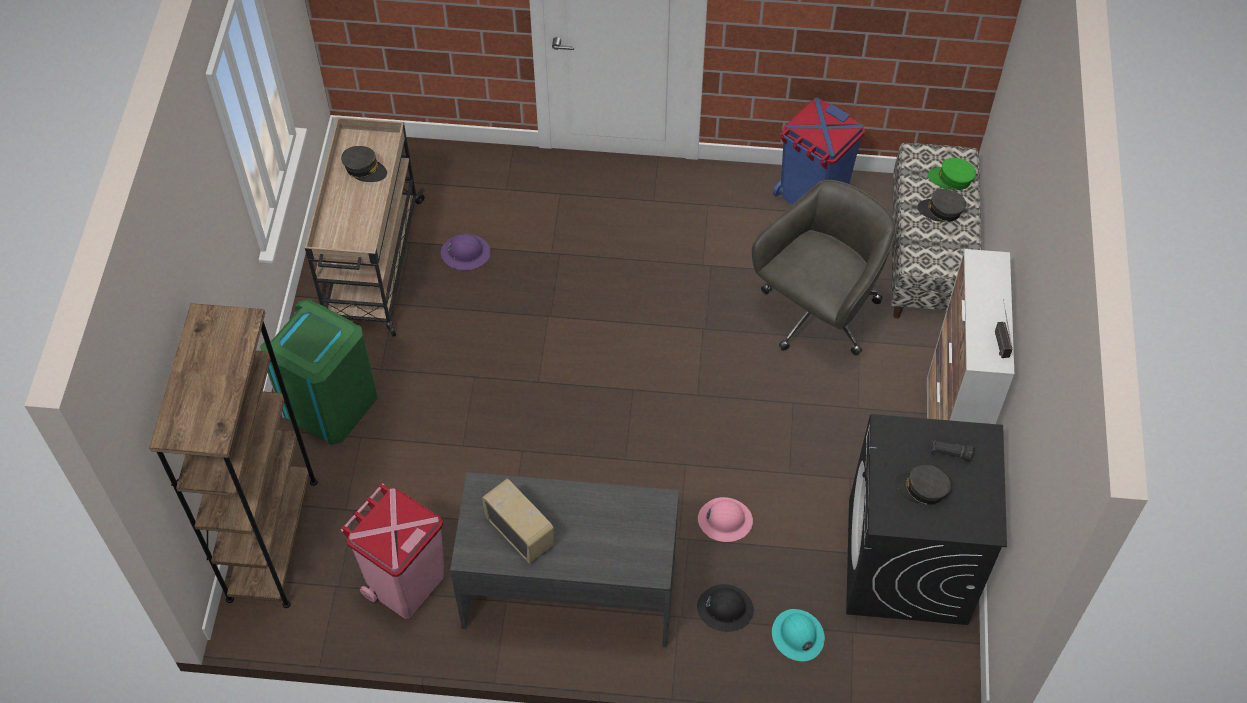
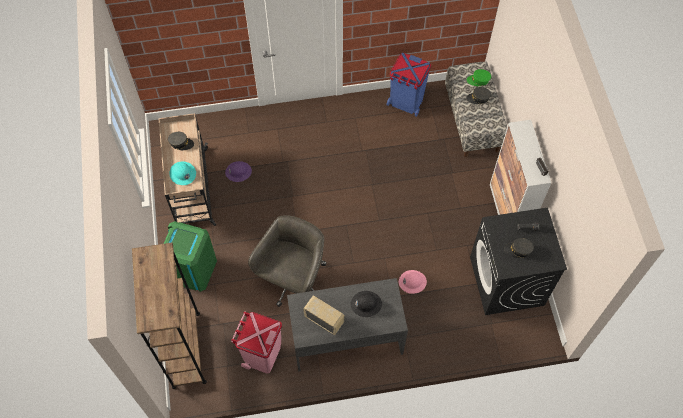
camera: 15 degrees left, 5 degrees up
black hard hat [697,584,754,632] -> black hard hat moved to [351,291,382,317]
grey office chair [752,180,897,356] -> grey office chair moved to [248,215,327,307]
turquoise hard hat [772,609,825,661] -> turquoise hard hat moved to [169,162,196,185]

